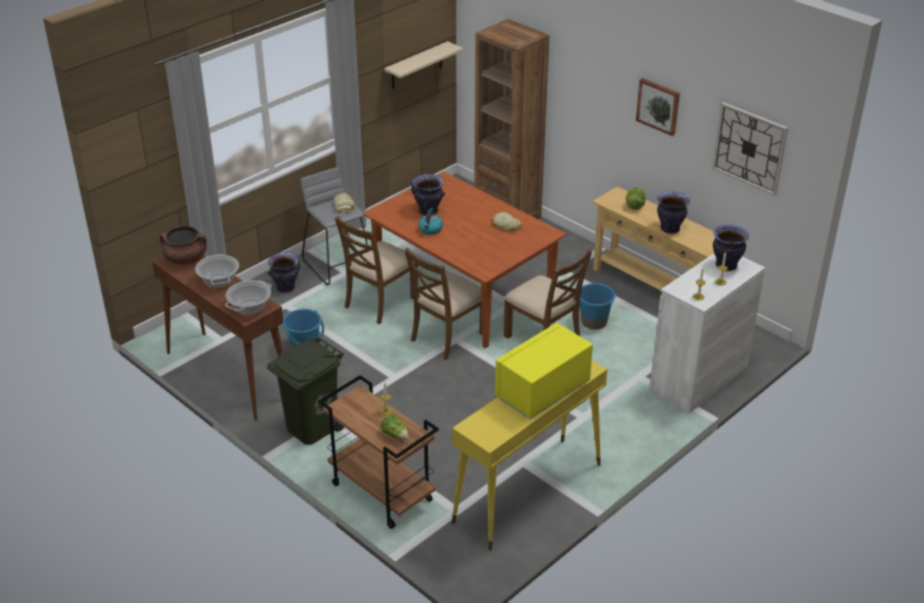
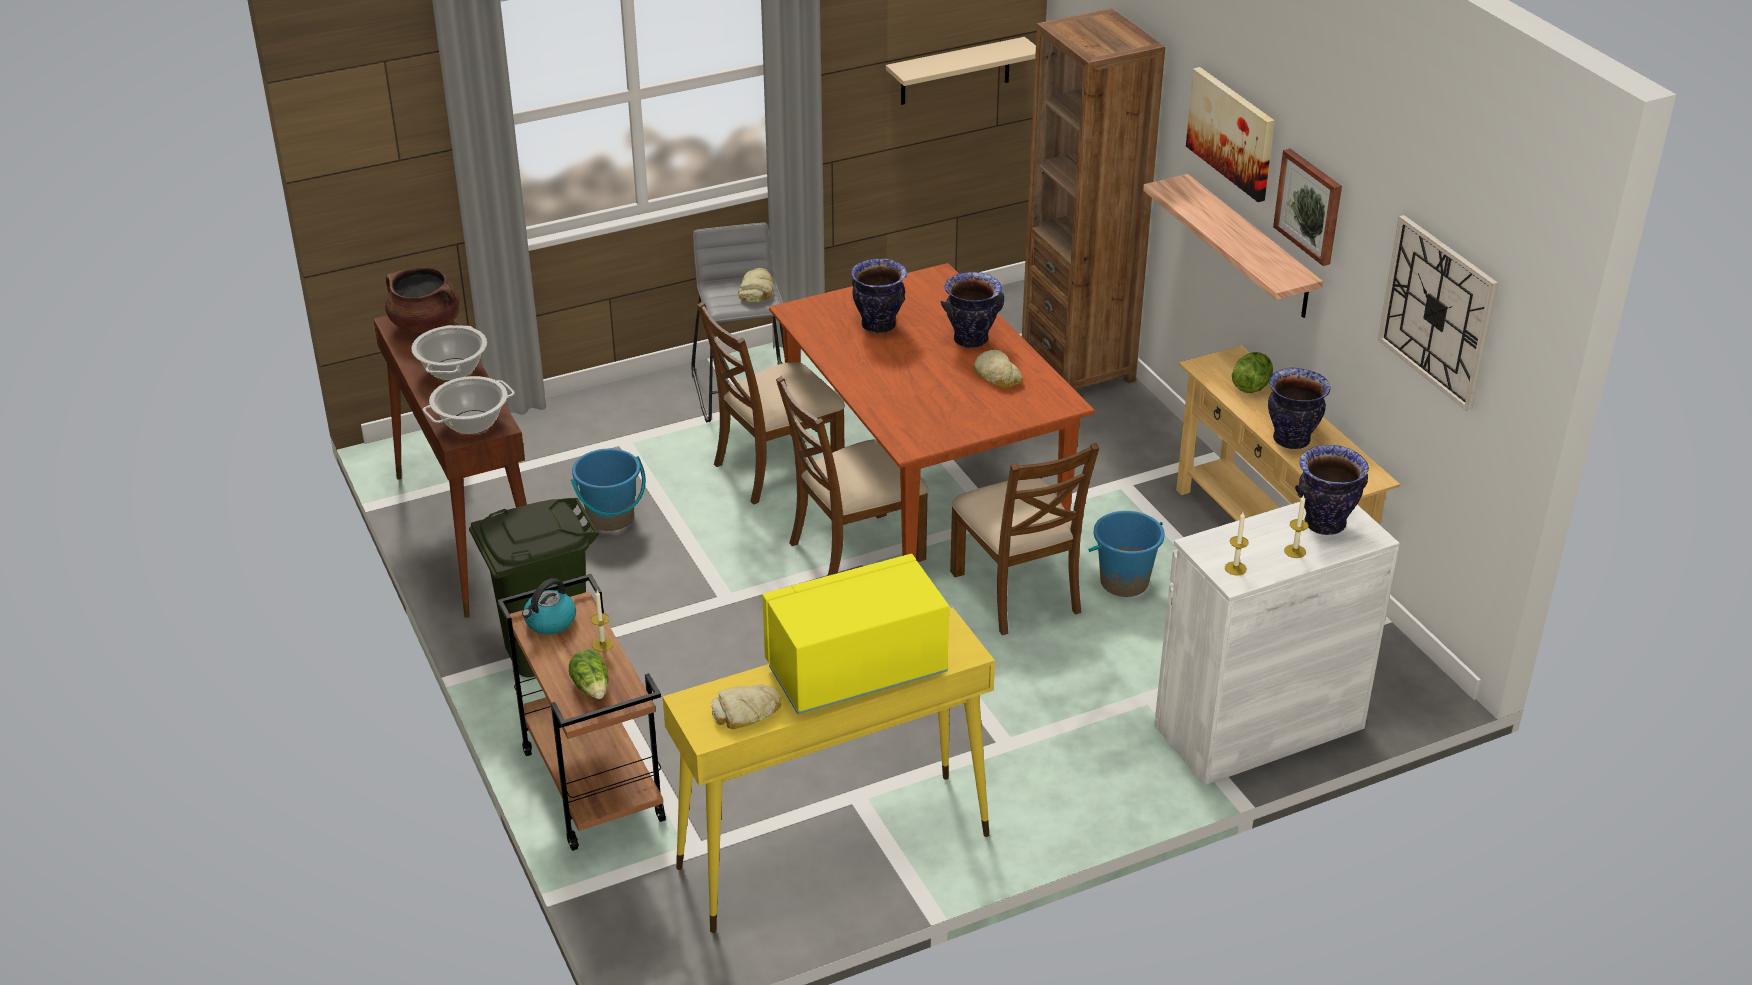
camera: 20 degrees right, 0 degrees up
vase [267,252,300,293] -> vase moved to [941,272,1004,348]
kettle [418,208,443,235] -> kettle moved to [522,578,576,634]
none -> bread [710,684,782,729]
none -> shelf [1143,174,1323,318]
none -> picture [1186,67,1275,202]

